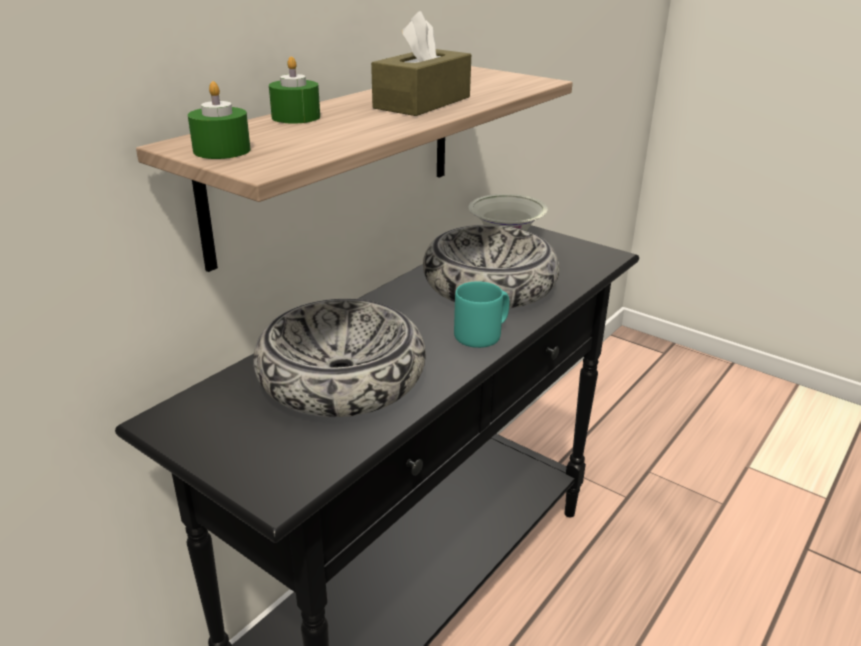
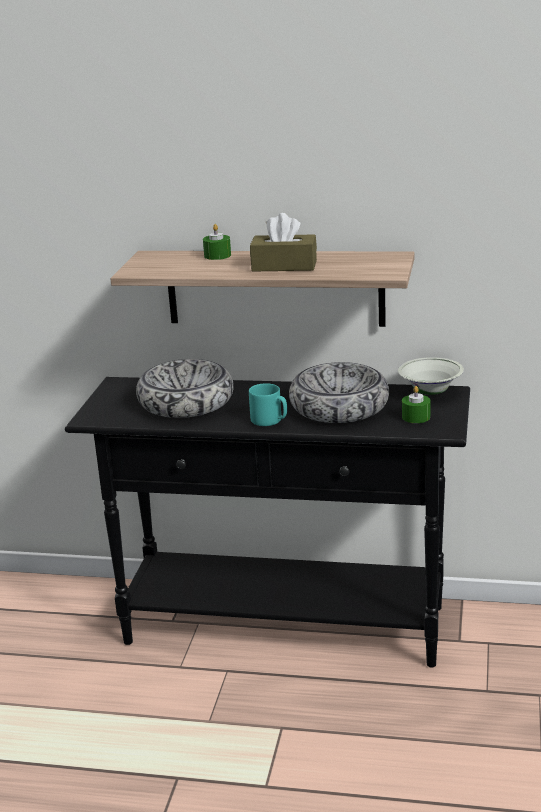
camera: 65 degrees right, 5 degrees down
green candle [188,81,251,159] -> green candle moved to [402,386,430,423]

